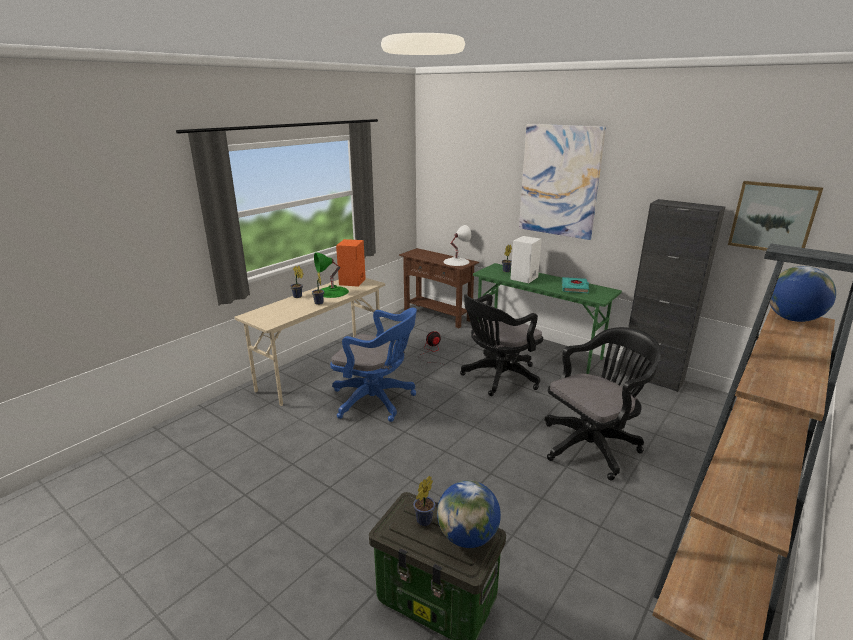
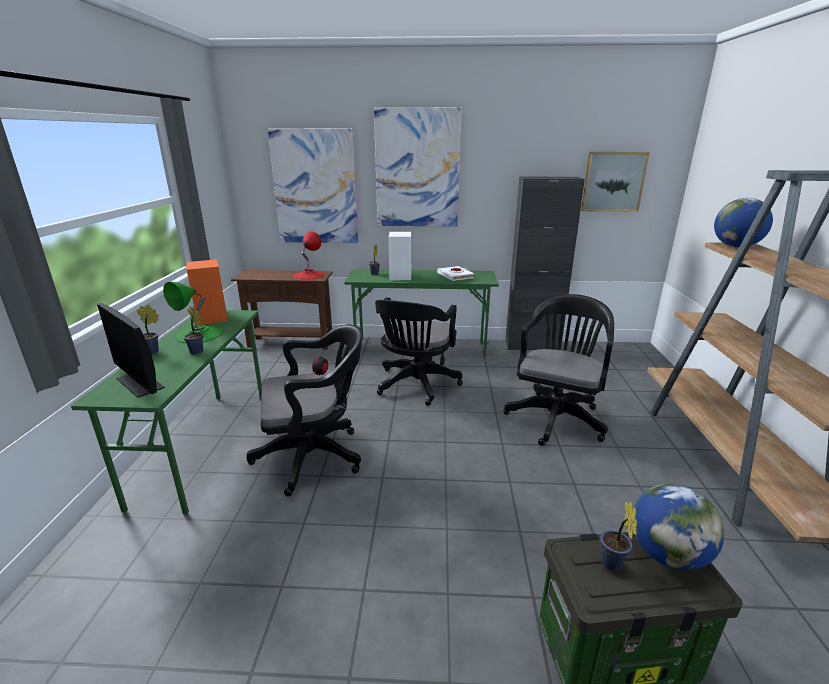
camera: 35 degrees left, 0 degrees up
beige desk [235,278,385,406] -> green desk [71,310,262,516]
blue office chair [330,308,417,422] -> black office chair [247,324,363,497]
white table lamp [443,225,471,266] -> red table lamp [294,231,324,280]
turquoise book [562,277,589,293] -> white book [437,266,474,281]
none -> monitor [97,303,165,398]
none -> picture [268,128,358,243]

